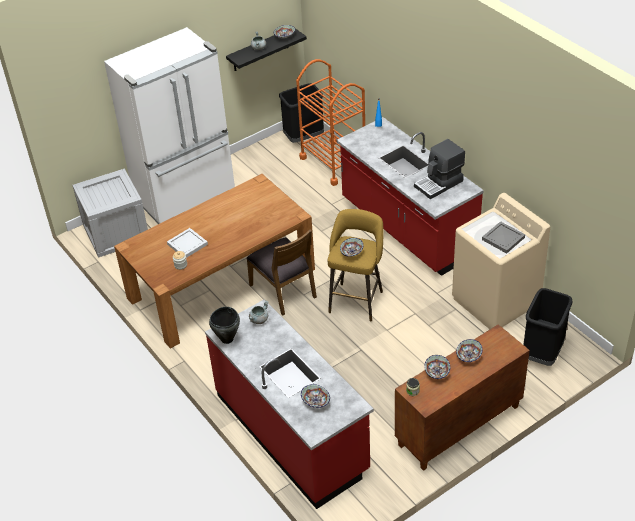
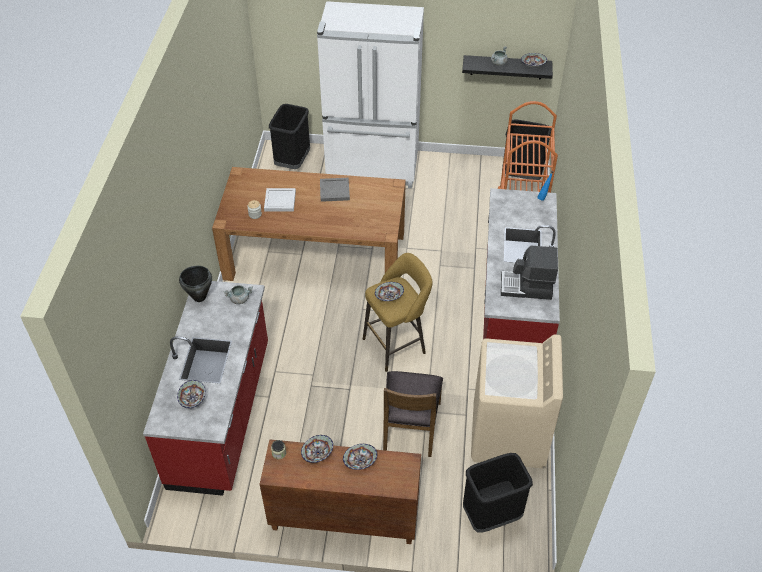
camera: 40 degrees right, 5 degrees up
crate [72,169,148,258] -> black trash can [269,104,310,169]
brown chair [246,229,317,316] -> brown chair moved to [383,371,443,457]
grey tray [482,221,525,254] -> grey tray moved to [320,178,350,202]

